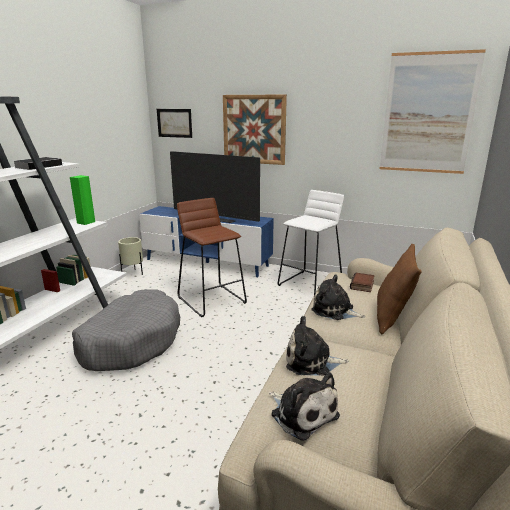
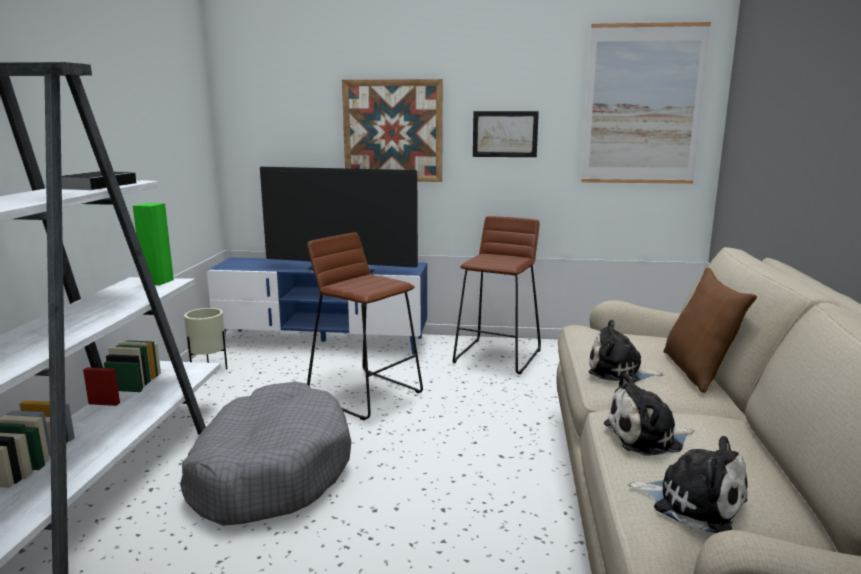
camera: 15 degrees left, 5 degrees down
picture [157,109,192,138] -> picture moved to [473,111,539,157]
white stool [278,190,344,295] -> brown stool [453,216,541,374]
book [350,273,375,292] -> none

